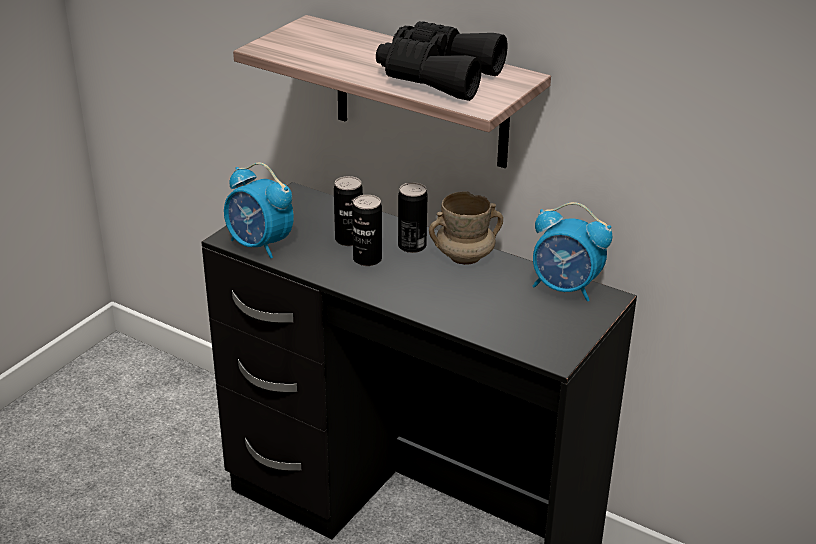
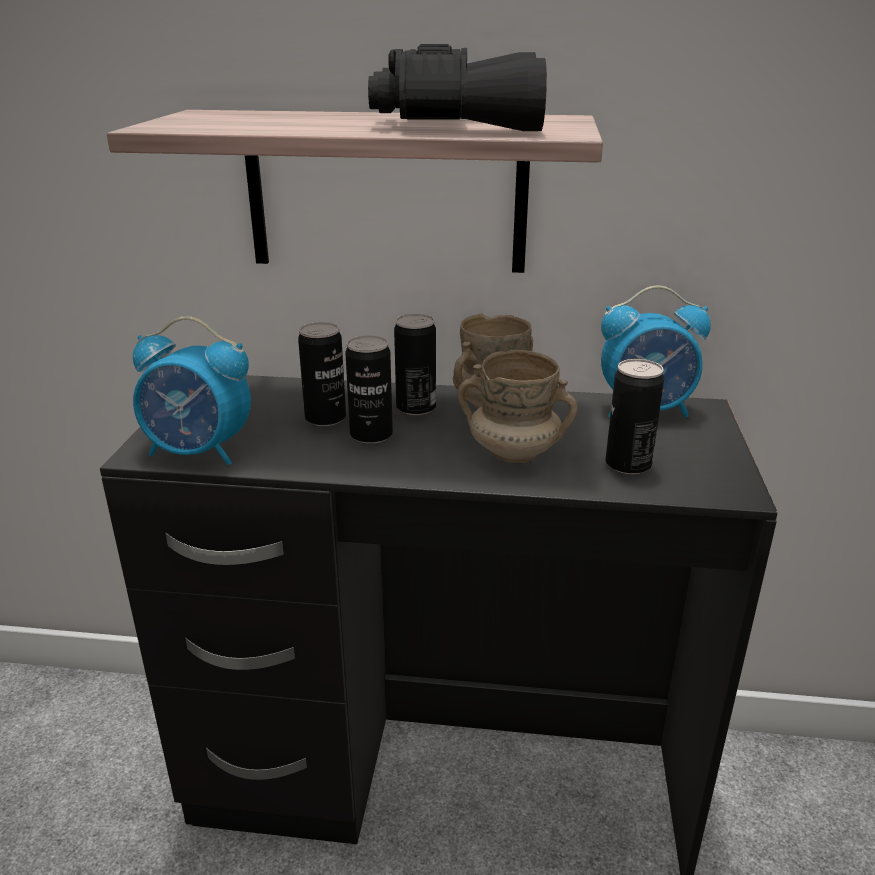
camera: 25 degrees left, 5 degrees down
none -> beige mug [458,350,578,463]
none -> can [606,359,664,474]

